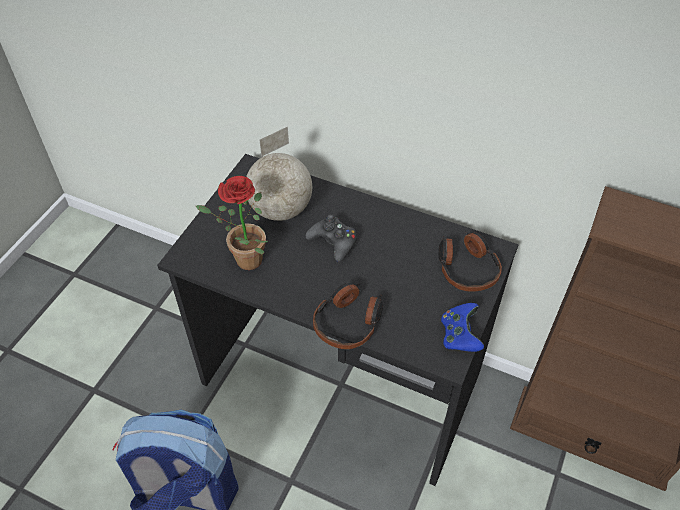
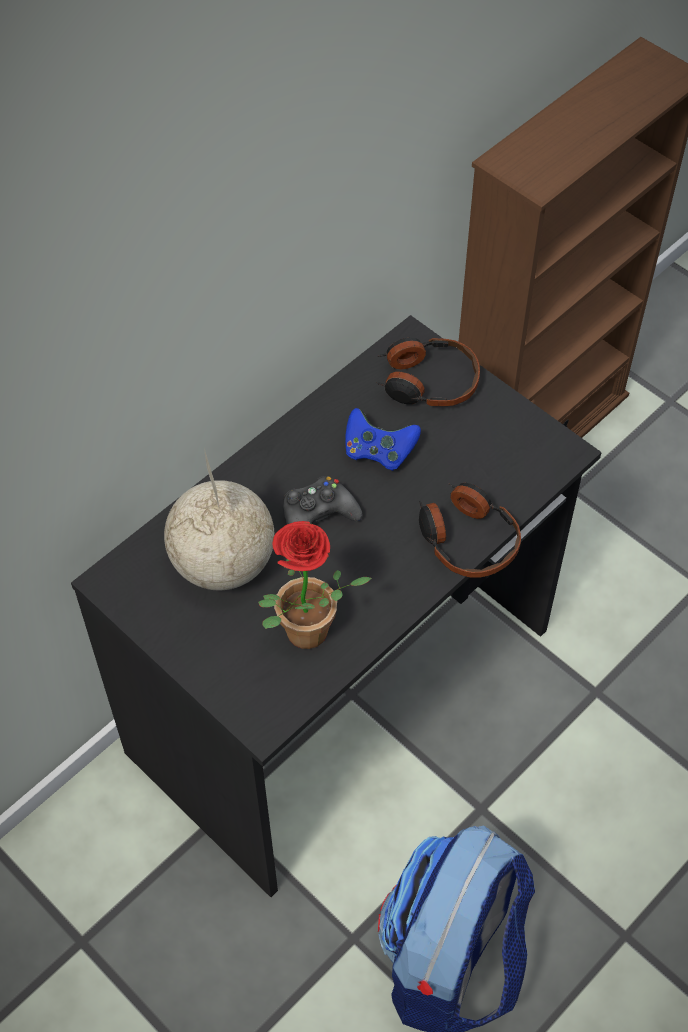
camera: 70 degrees left, 5 degrees up
blue game controller [441,303,484,352] -> blue game controller moved to [345,408,421,471]

